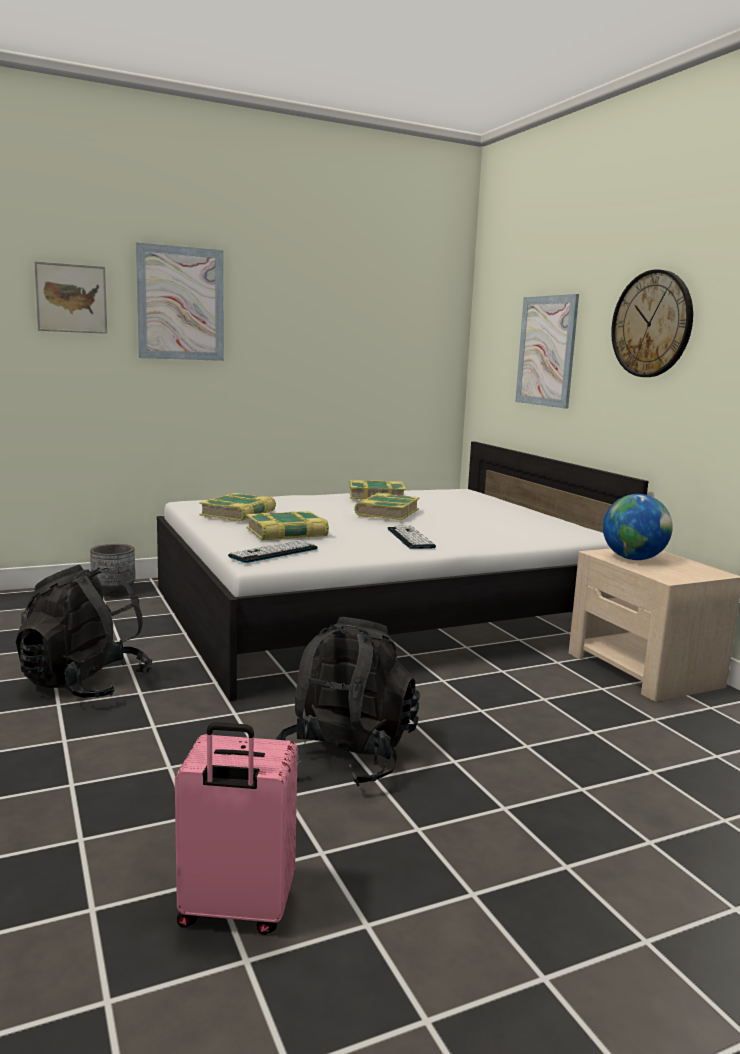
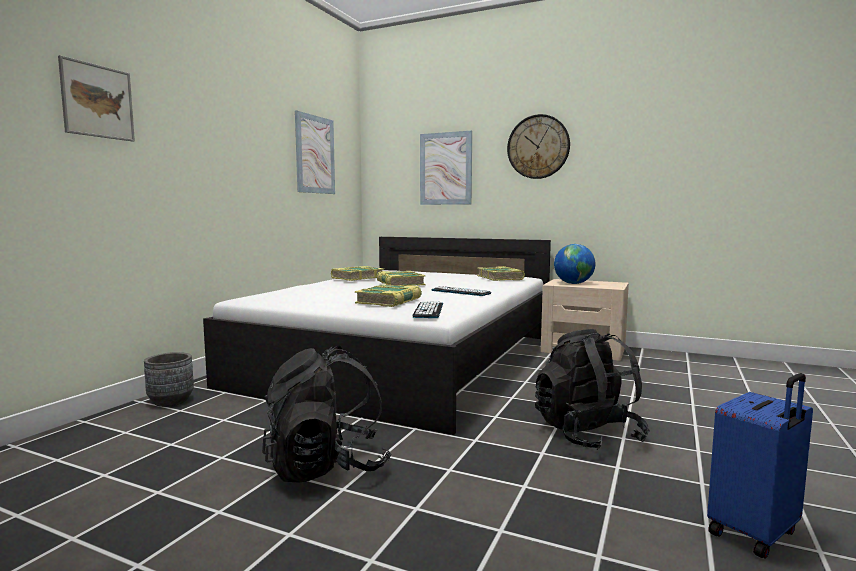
camera: 40 degrees left, 5 degrees down
picture [136,242,224,361] -> picture moved to [295,110,335,194]
pink suitcase [175,722,298,935] -> blue suitcase [707,373,813,559]
book [199,493,276,522] -> book moved to [477,266,525,281]

